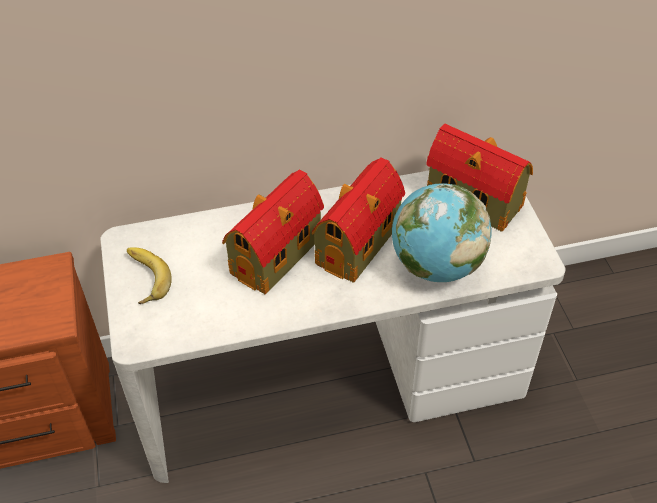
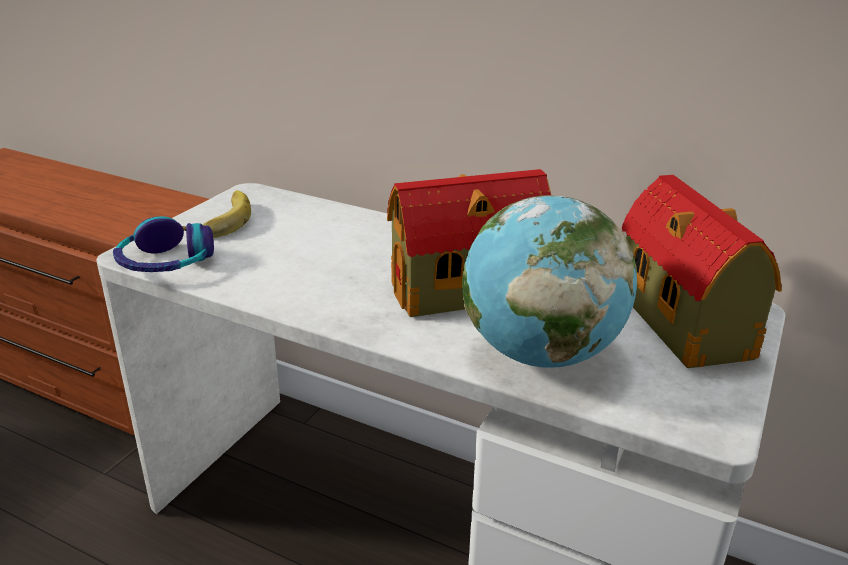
camera: 40 degrees right, 20 degrees down
toy house [222,170,324,294] -> none
none -> headphones [113,216,214,272]

